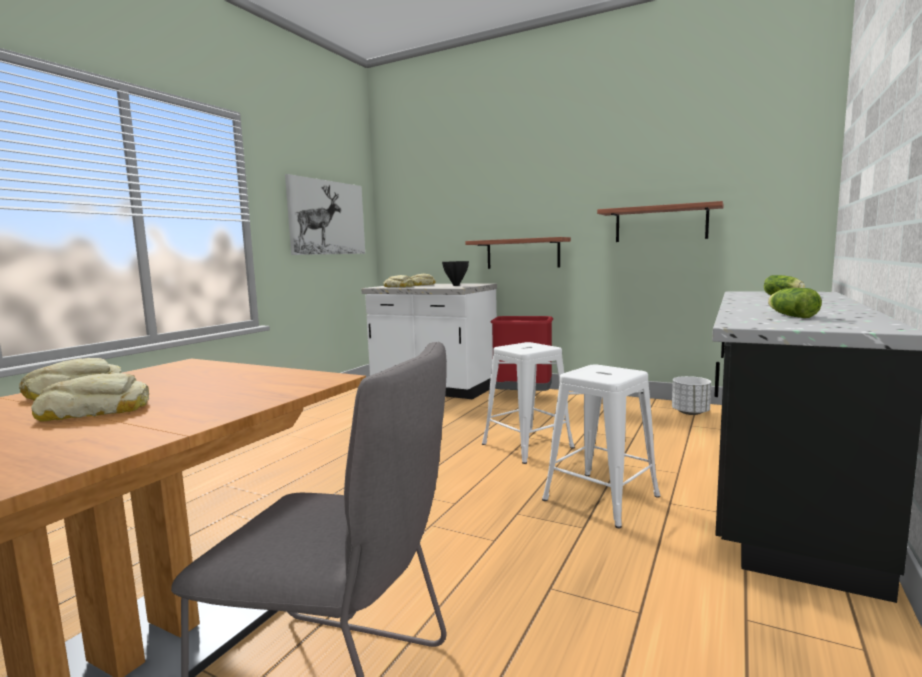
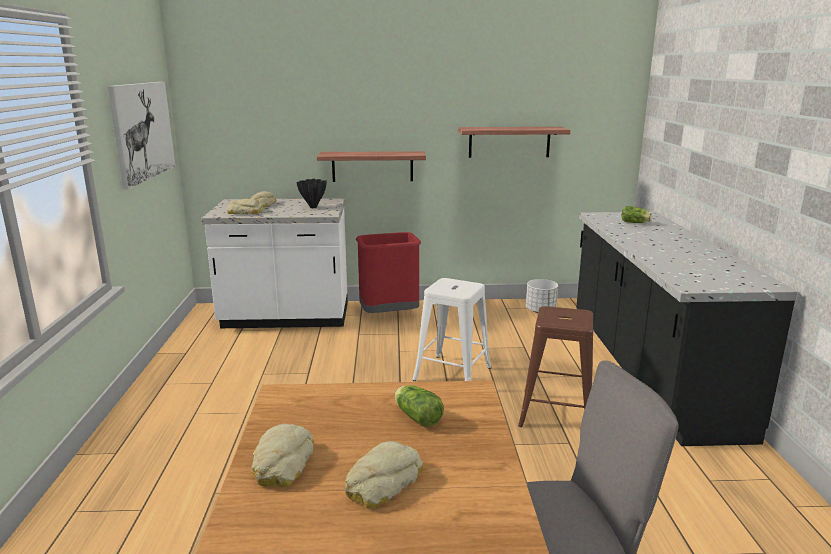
camera: 30 degrees left, 10 degrees up
white stool [542,365,660,528] -> brown stool [518,306,593,427]
lettuce [768,288,822,318] -> lettuce moved to [394,385,444,427]

